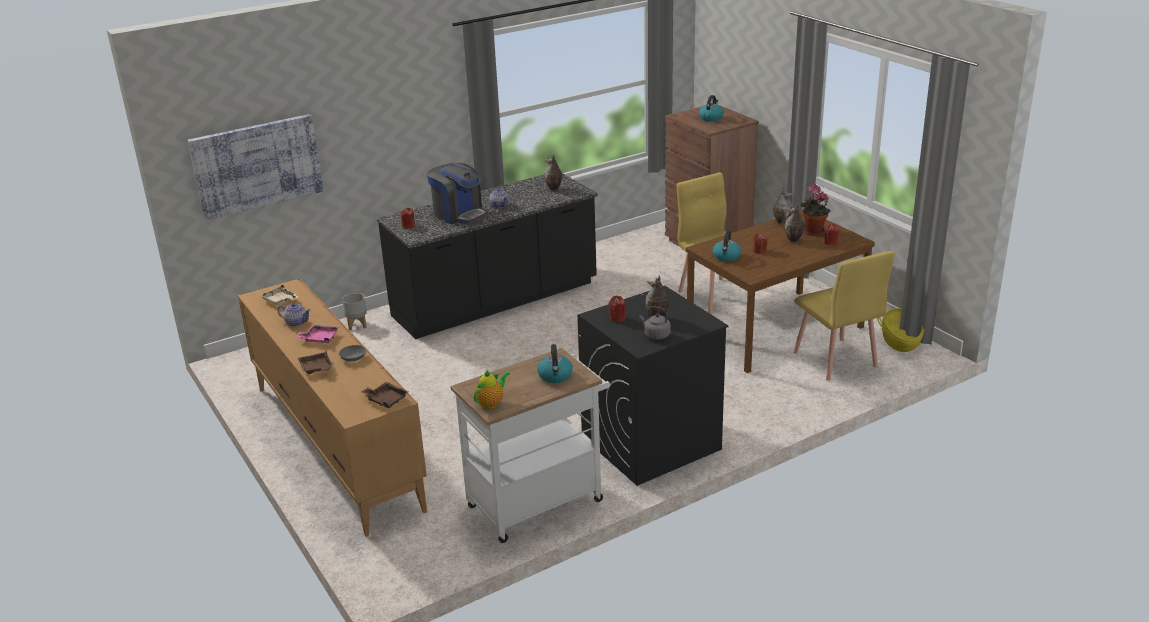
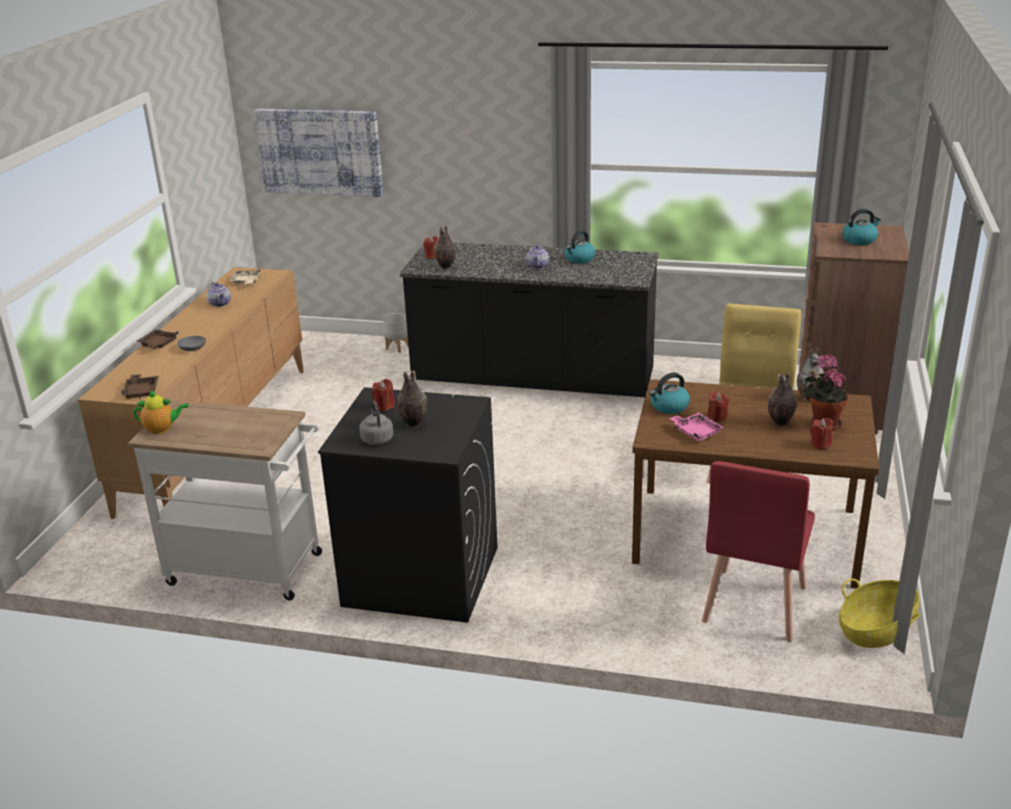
camera: 45 degrees right, 0 degrees up
pink tray [295,325,339,344] -> pink tray moved to [669,412,724,442]
coffee machine [427,163,487,224] -> none
kettle [537,344,573,383] -> kettle moved to [564,230,595,263]
vase [544,154,562,191] -> vase moved to [434,225,456,269]
yellow chair [793,251,895,381] -> red chair [702,461,815,642]

